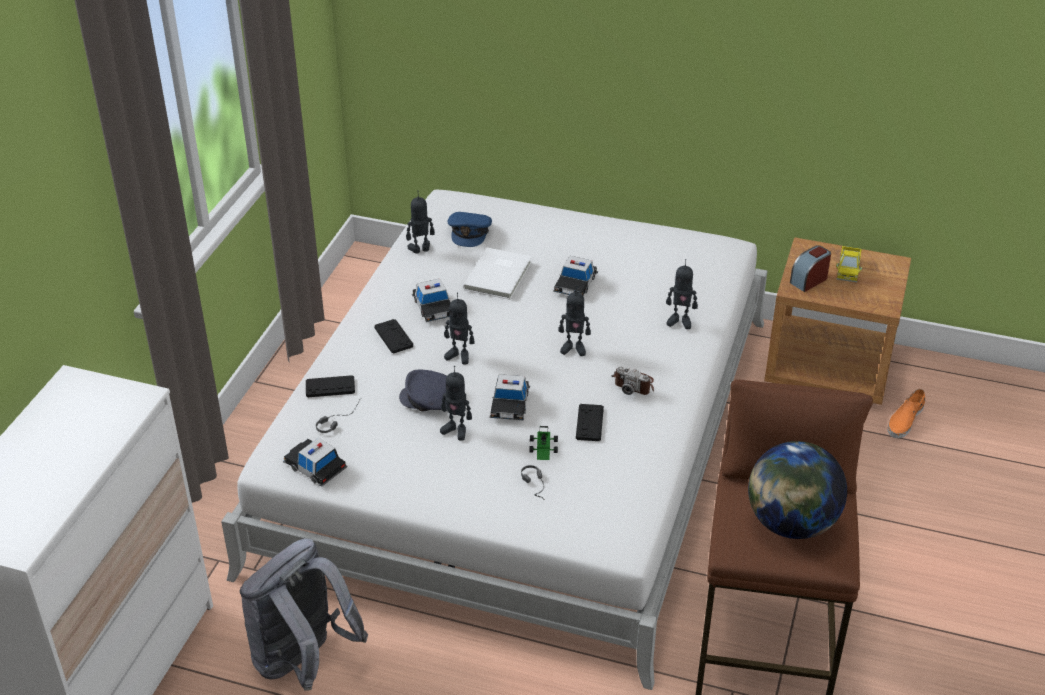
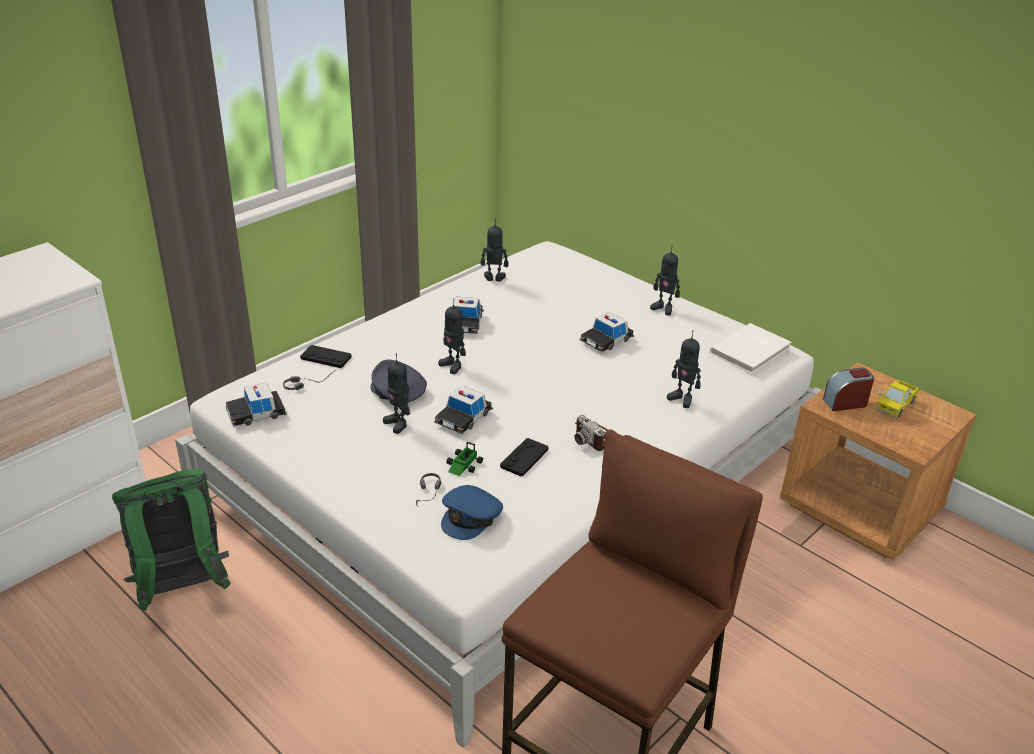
camera: 25 degrees right, 5 degrees down
grey backpack [240,538,368,690] -> green backpack [112,469,231,611]
toy car [283,438,348,487] -> toy car turned 90 degrees counterclockwise [226,383,287,427]
black game controller [374,319,413,354] -> none
blue cap [448,212,492,247] -> blue cap moved to [441,485,503,540]
white book [463,248,532,300] -> white book moved to [710,323,792,374]
toy robot [558,286,591,356] -> toy robot moved to [650,245,680,315]
globe [748,441,847,539] -> none
orange shoe [887,389,925,438] -> none

